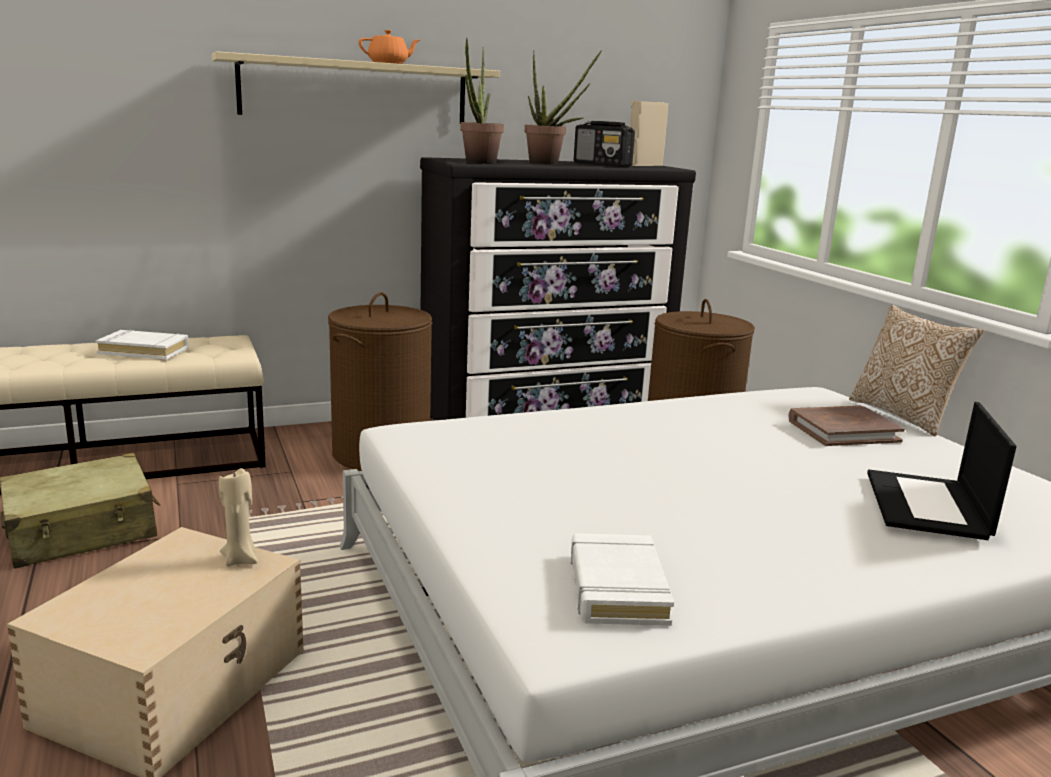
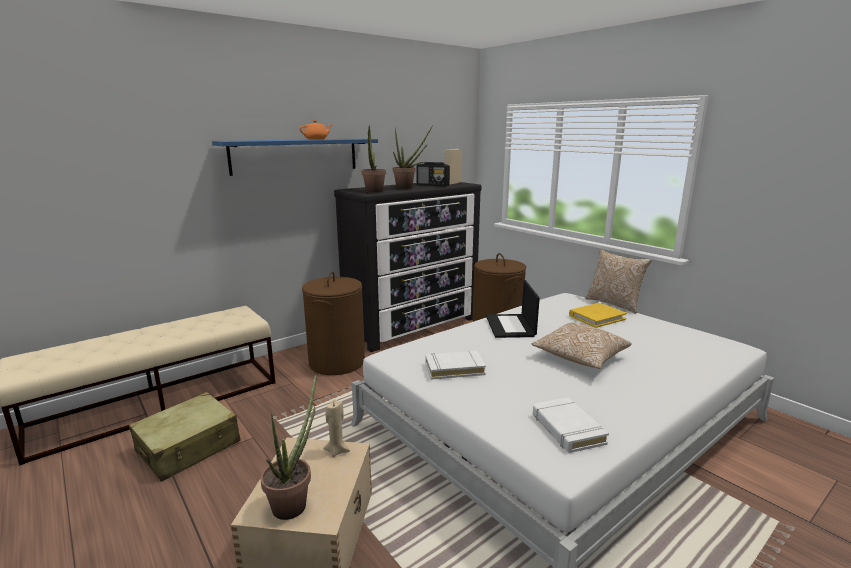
camera: 15 degrees left, 0 degrees up
white book [95,329,189,359] -> white book moved to [426,350,486,380]
beige shelf [212,51,500,123] -> blue shelf [212,139,378,176]
brown book [789,406,905,446] -> yellow book [569,303,627,328]
laptop [867,402,1017,540] -> laptop moved to [486,280,540,338]
none -> potted plant [260,372,317,520]
none -> pillow [531,323,632,369]

